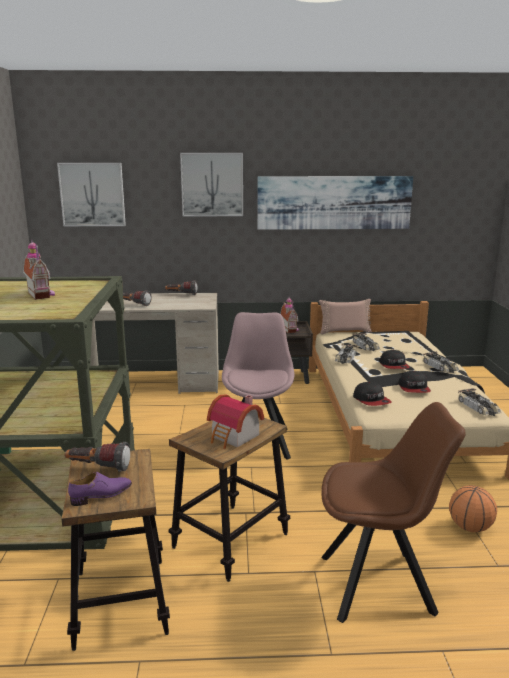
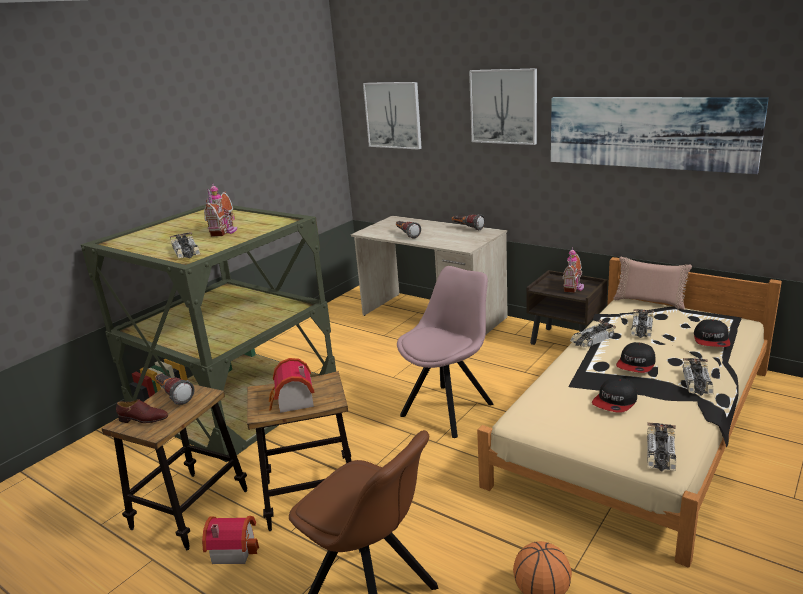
camera: 40 degrees right, 5 degrees up
purple shoe [68,472,132,506] -> brown shoe [116,399,168,423]
cap [353,382,392,406] -> cap moved to [694,319,731,347]
none -> toy car [170,232,200,259]
none -> toy house [202,516,259,564]

